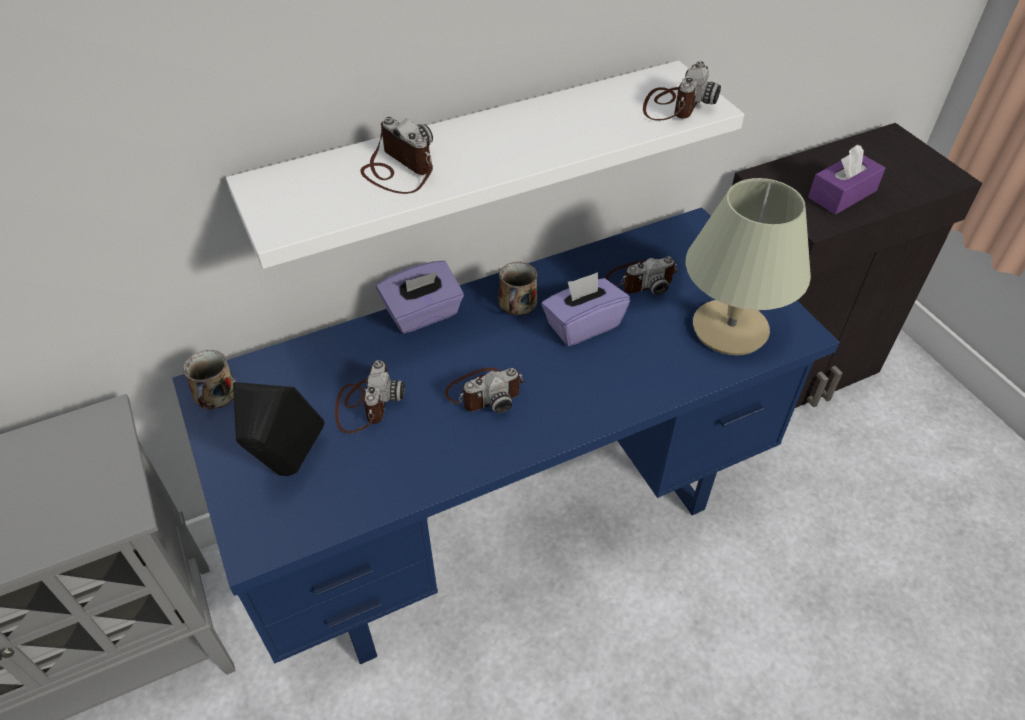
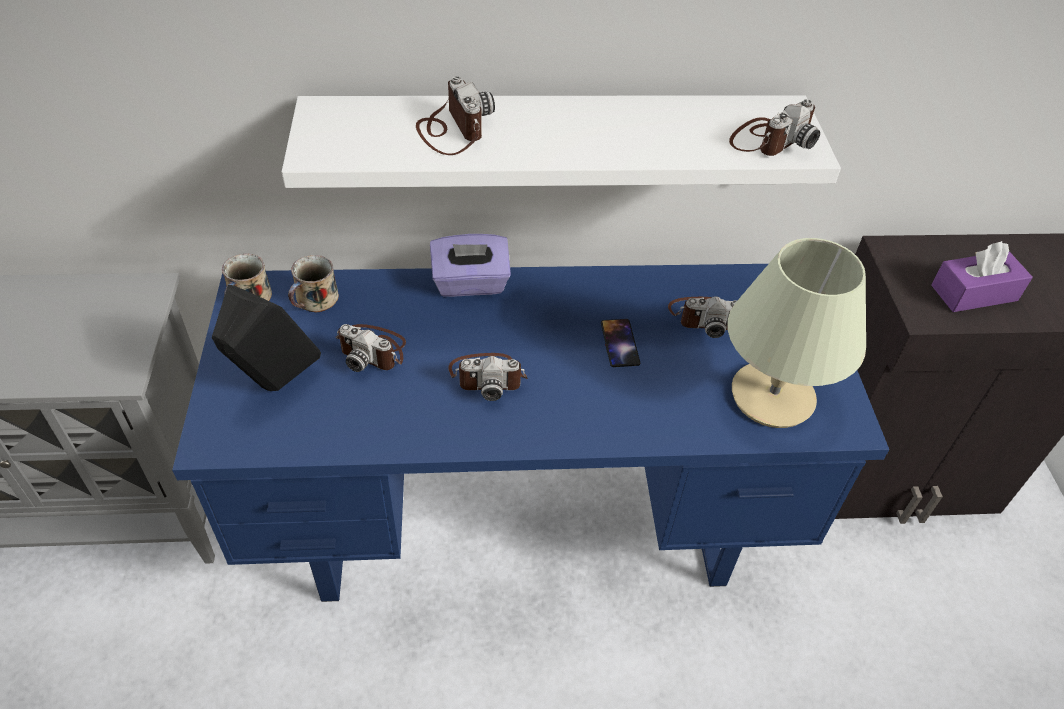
camera: 20 degrees right, 0 degrees up
camera [335,360,405,433] -> camera turned 90 degrees clockwise [336,324,406,372]
mug [498,262,537,315] -> mug moved to [288,255,339,312]
purple tissue box [541,272,630,346] -> phone [601,319,640,367]

